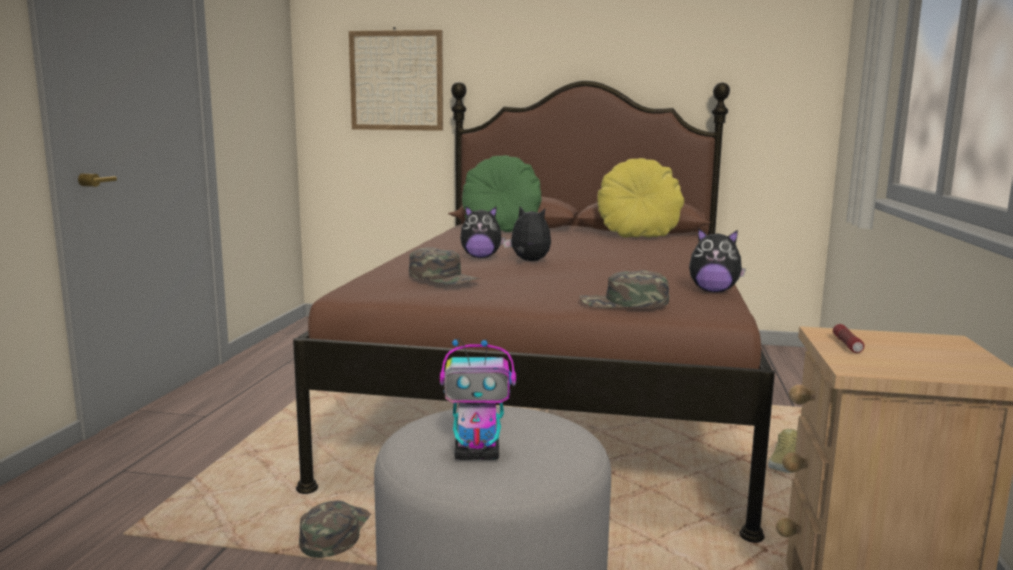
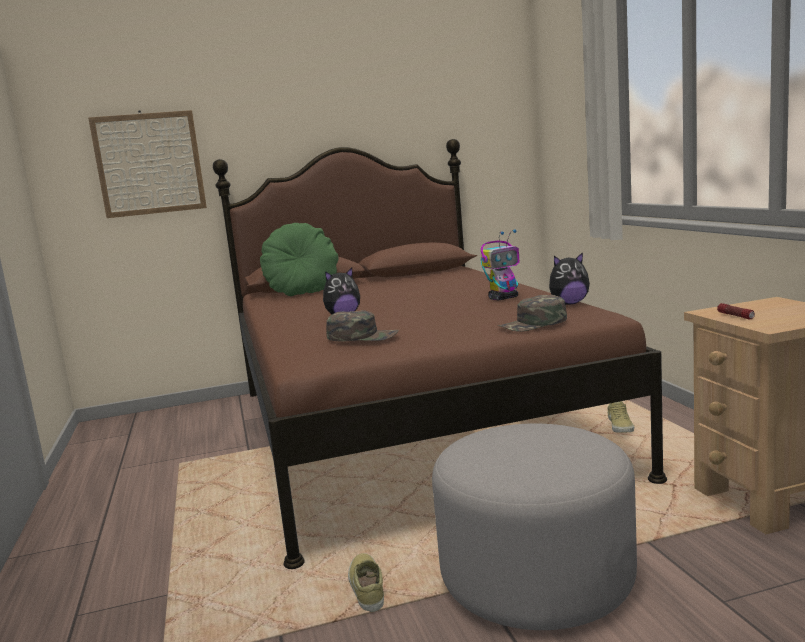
camera: 25 degrees left, 0 degrees up
green cap [299,500,371,558] -> beige shoe [348,553,384,612]
toy robot [440,338,516,460] -> toy robot moved to [481,229,519,301]
plush toy [504,206,551,261] -> none
yellow pillow [597,158,684,238] -> none

